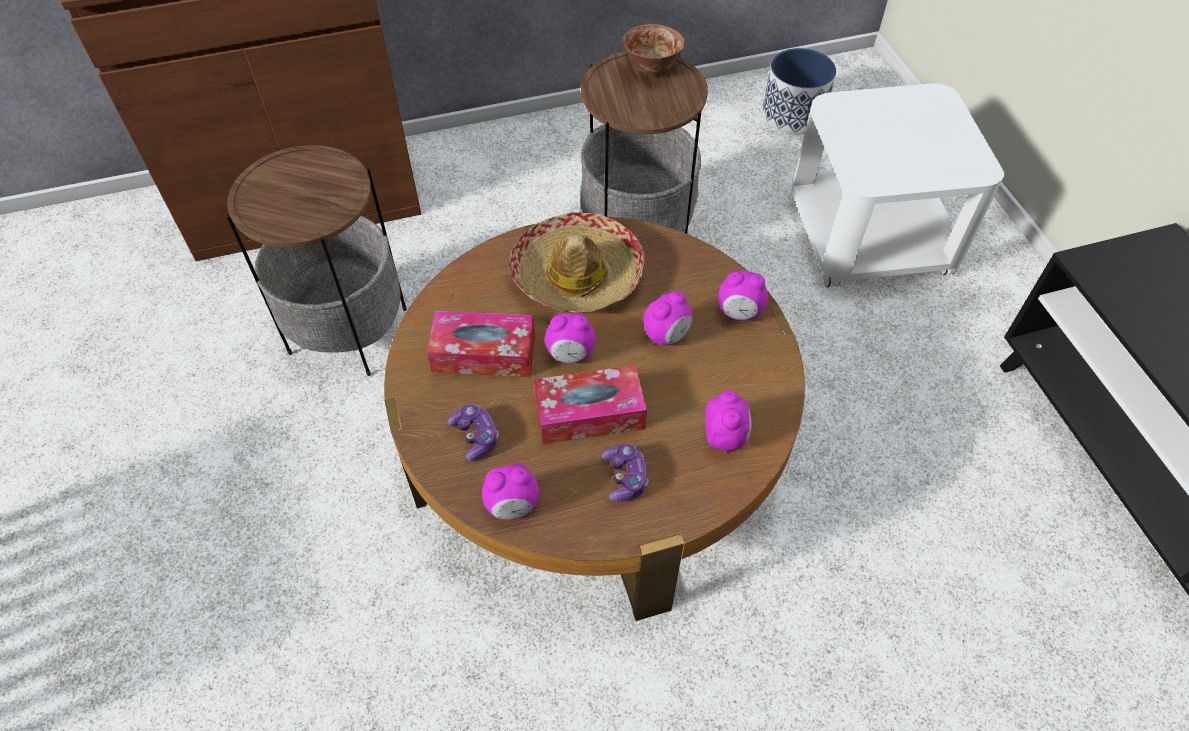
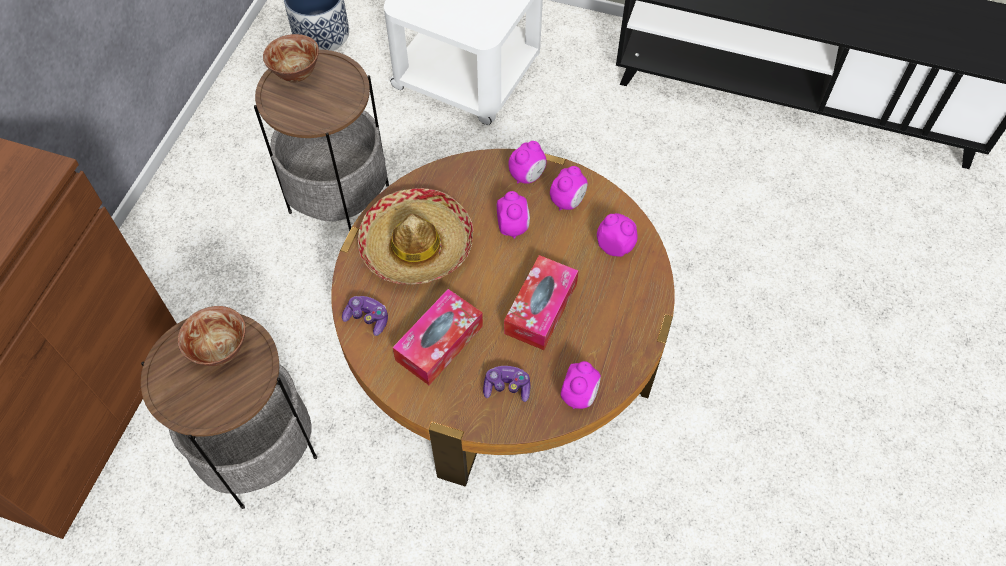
camera: 55 degrees left, 5 degrees up
alarm clock [545,313,596,363] -> alarm clock moved to [550,166,588,210]
game controller [601,443,649,502] -> game controller moved to [342,296,388,336]
none -> bowl [178,306,246,366]

